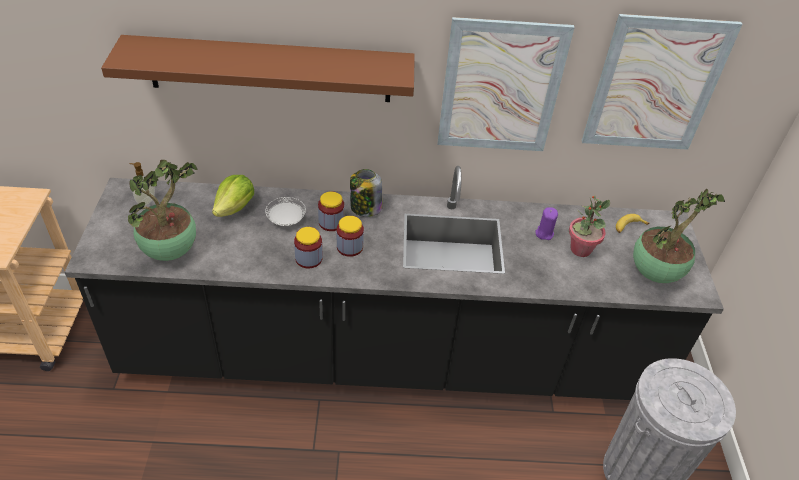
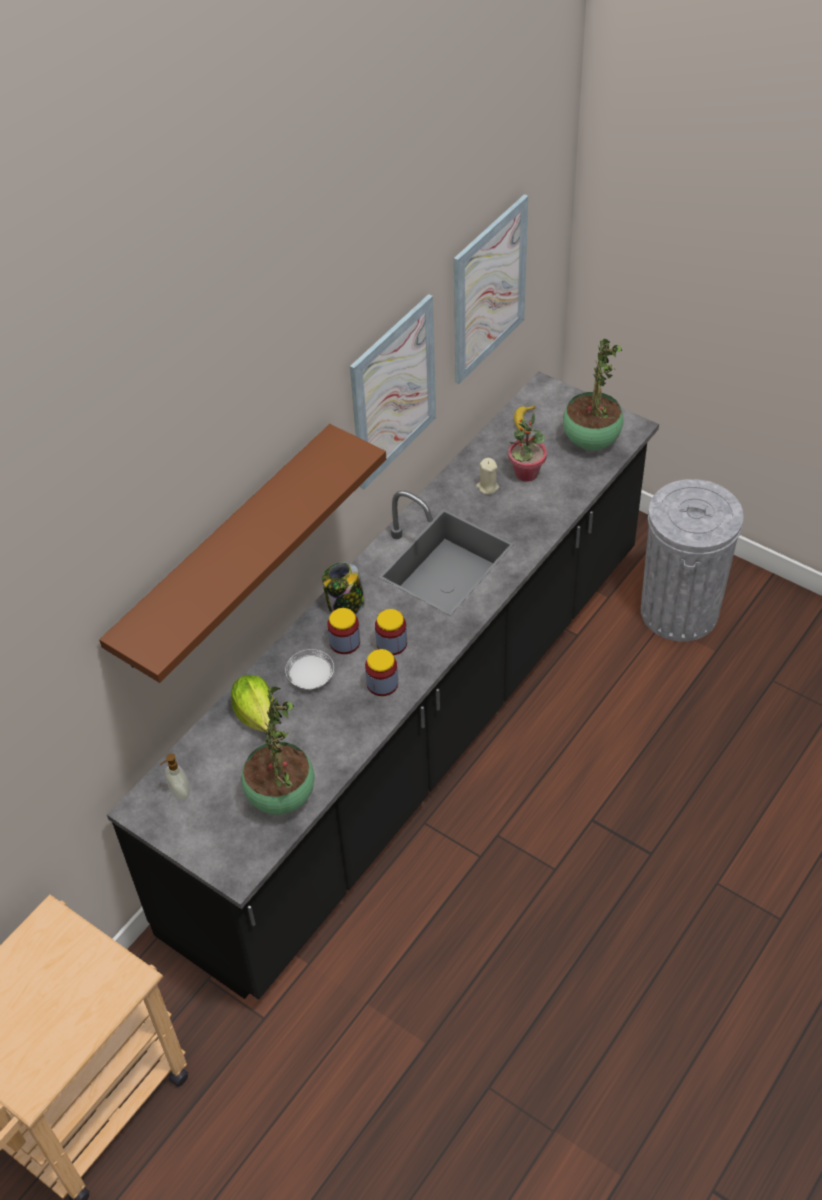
camera: 50 degrees left, 5 degrees up
purple candle [535,207,558,240] -> beige candle [476,458,499,495]

